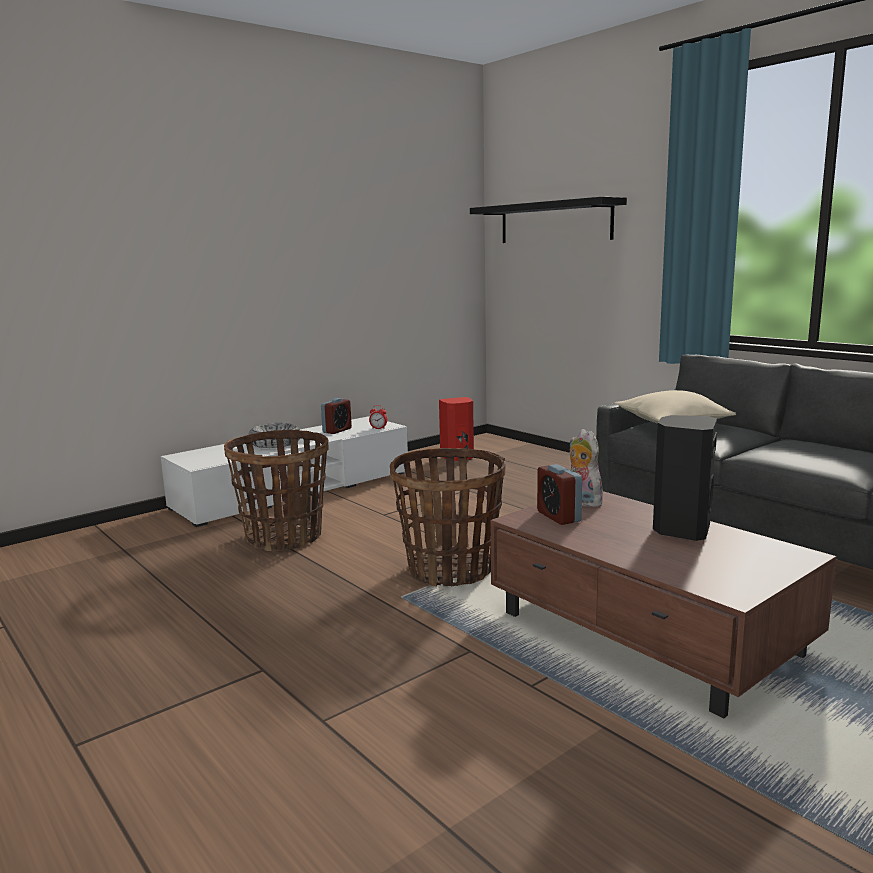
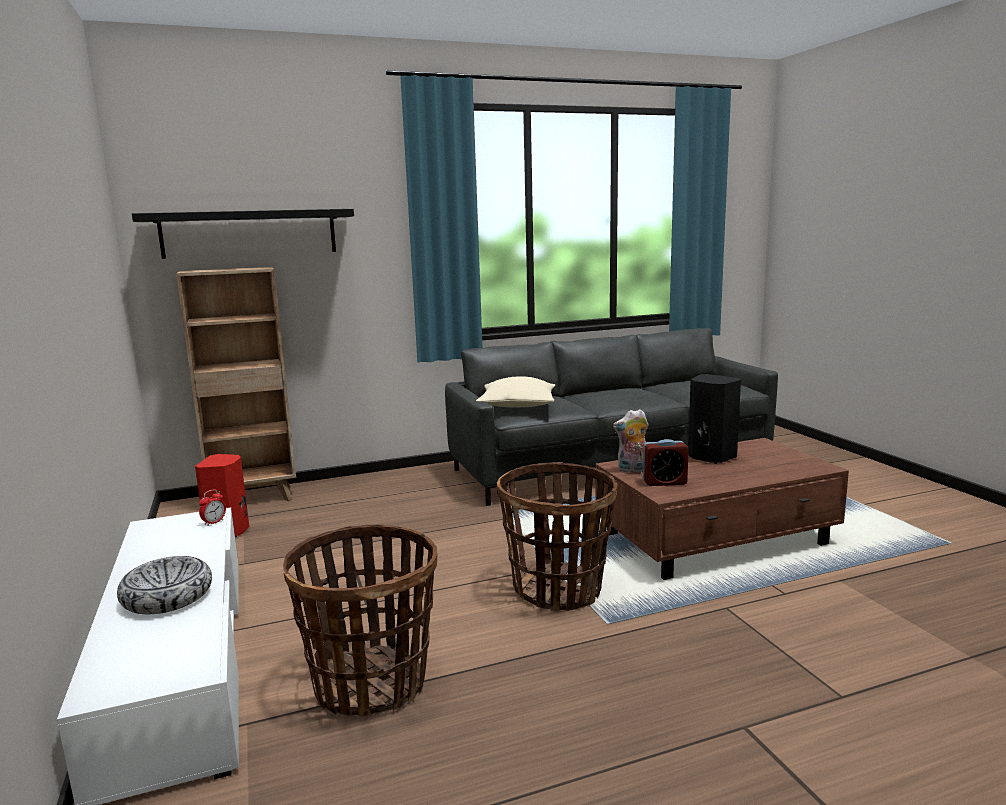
camera: 70 degrees left, 0 degrees up
alarm clock [321,398,352,434] -> none
none -> brown bookcase [176,267,296,501]

